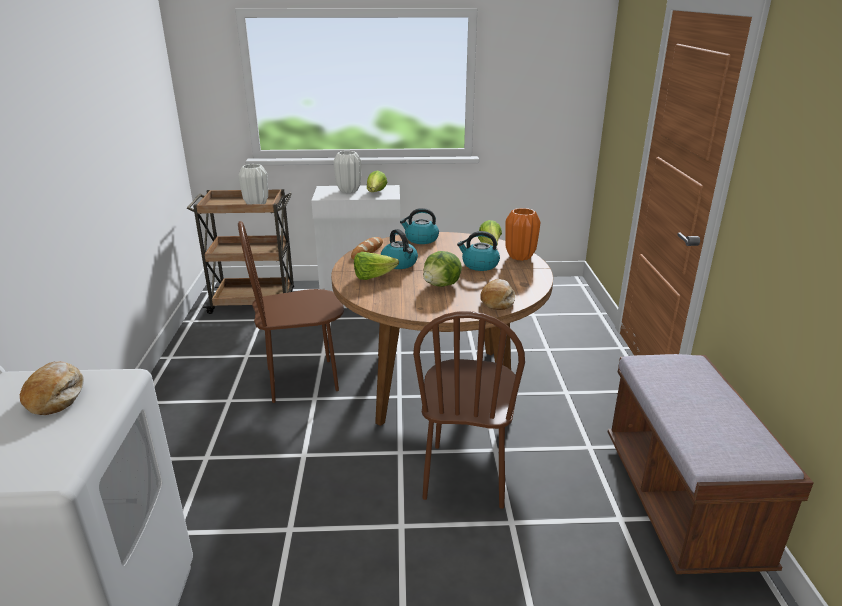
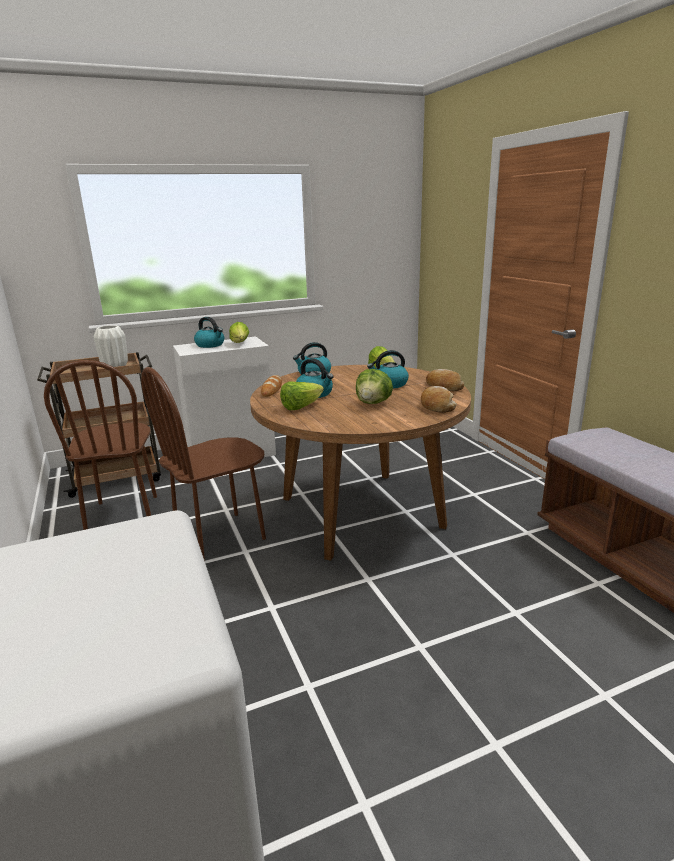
camera: 20 degrees left, 5 degrees down
bread [20,361,84,415] -> bread moved to [426,369,464,391]
white vase [333,151,361,193] -> kettle [194,317,224,348]
brown chair [413,311,525,509] -> brown chair moved to [44,360,157,530]
orange vase [505,208,540,261] -> none

